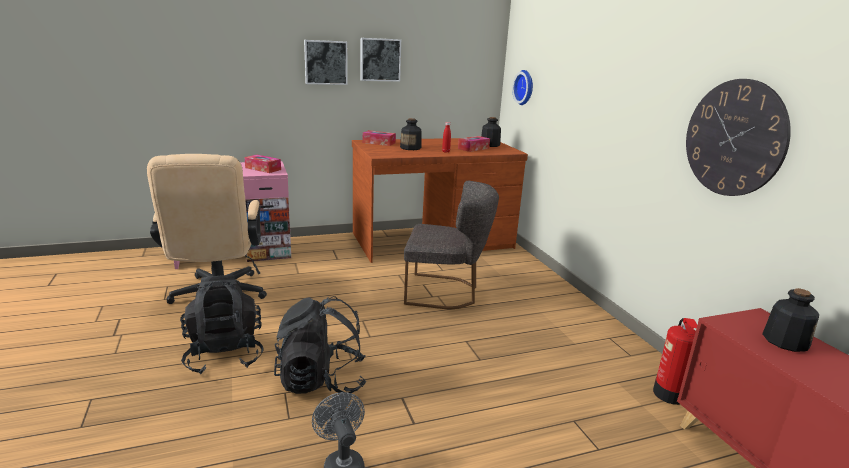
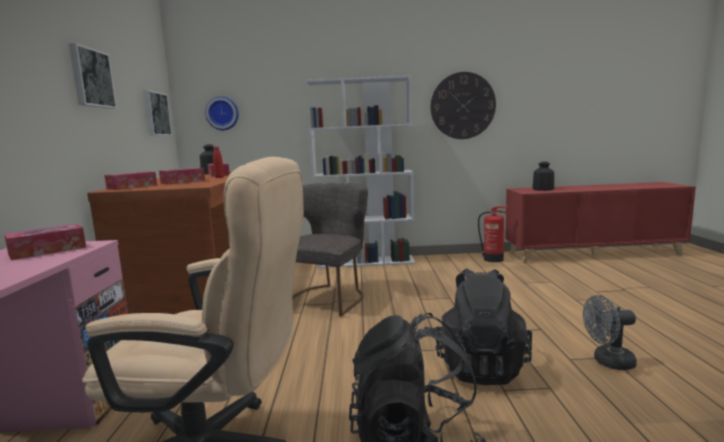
camera: 70 degrees left, 10 degrees down
picture [304,40,348,85] -> picture moved to [143,90,172,136]
bottle [400,118,422,150] -> tissue box [159,168,205,185]
none -> white bookcase [306,75,415,268]

